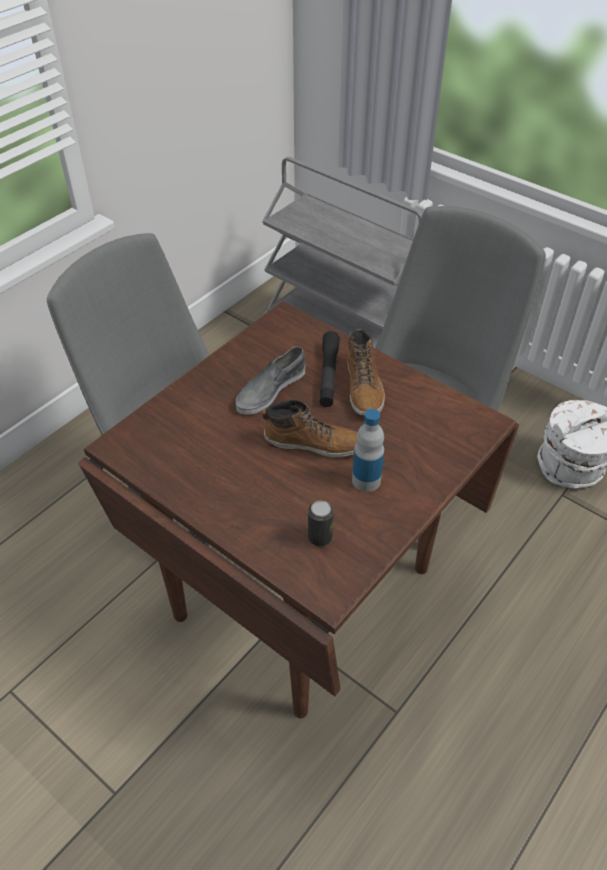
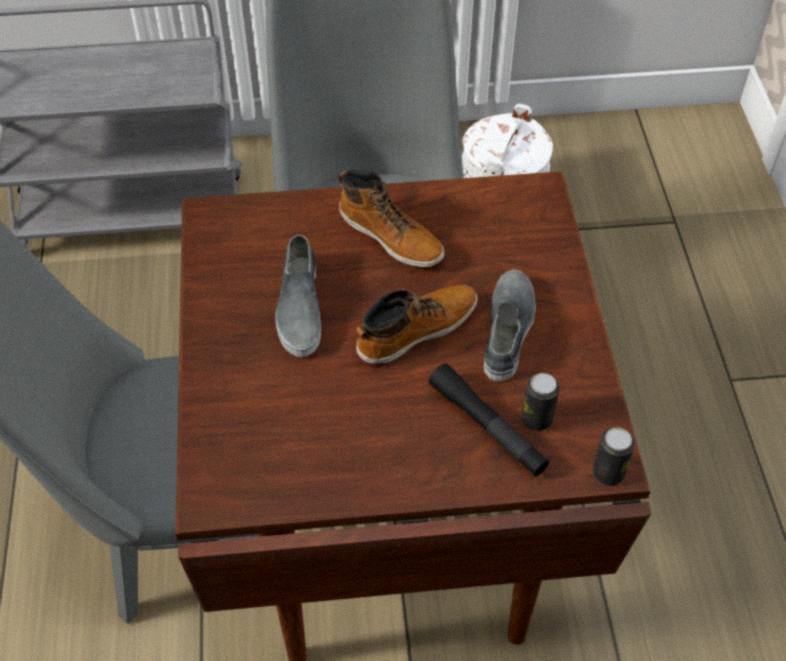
camera: 45 degrees left, 5 degrees up
black flashlight [319,331,340,407] -> black flashlight moved to [429,363,549,477]
bottle [352,409,384,492] -> grey shoe [484,269,536,381]
none -> can [592,427,635,486]

